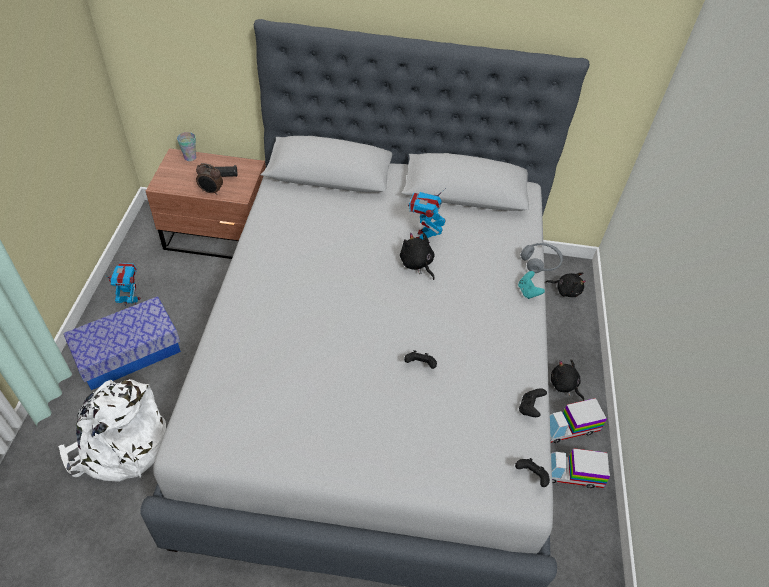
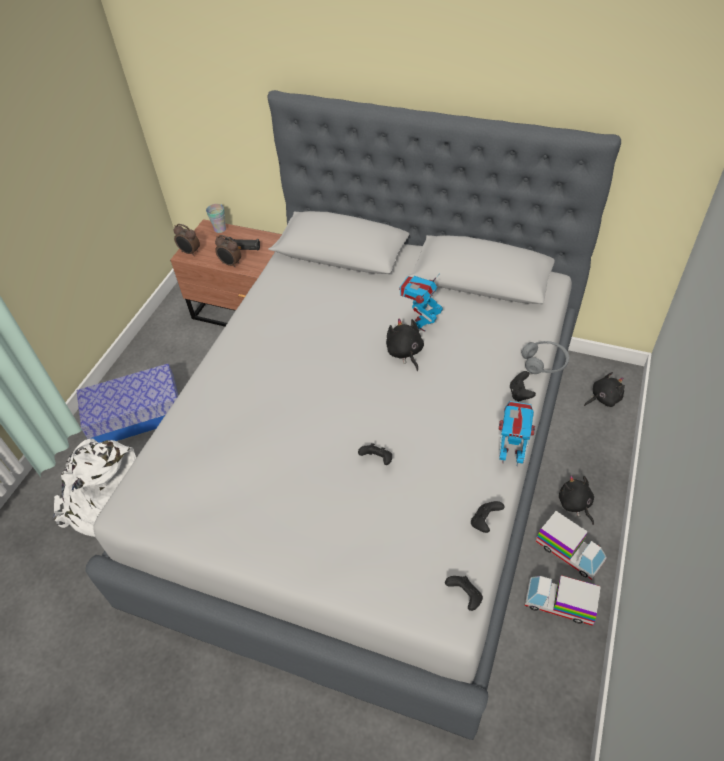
camera: 20 degrees right, 0 degrees up
toy robot [105,263,141,307] -> toy robot moved to [499,401,535,466]
turquoise game controller [518,271,545,299] -> black game controller [510,371,536,402]
black plush toy [546,272,586,297] -> black plush toy turned 60 degrees counterclockwise [584,372,625,407]
toy truck [550,398,607,443] -> toy truck turned 135 degrees counterclockwise [536,511,607,580]
none -> alarm clock [173,224,200,256]

